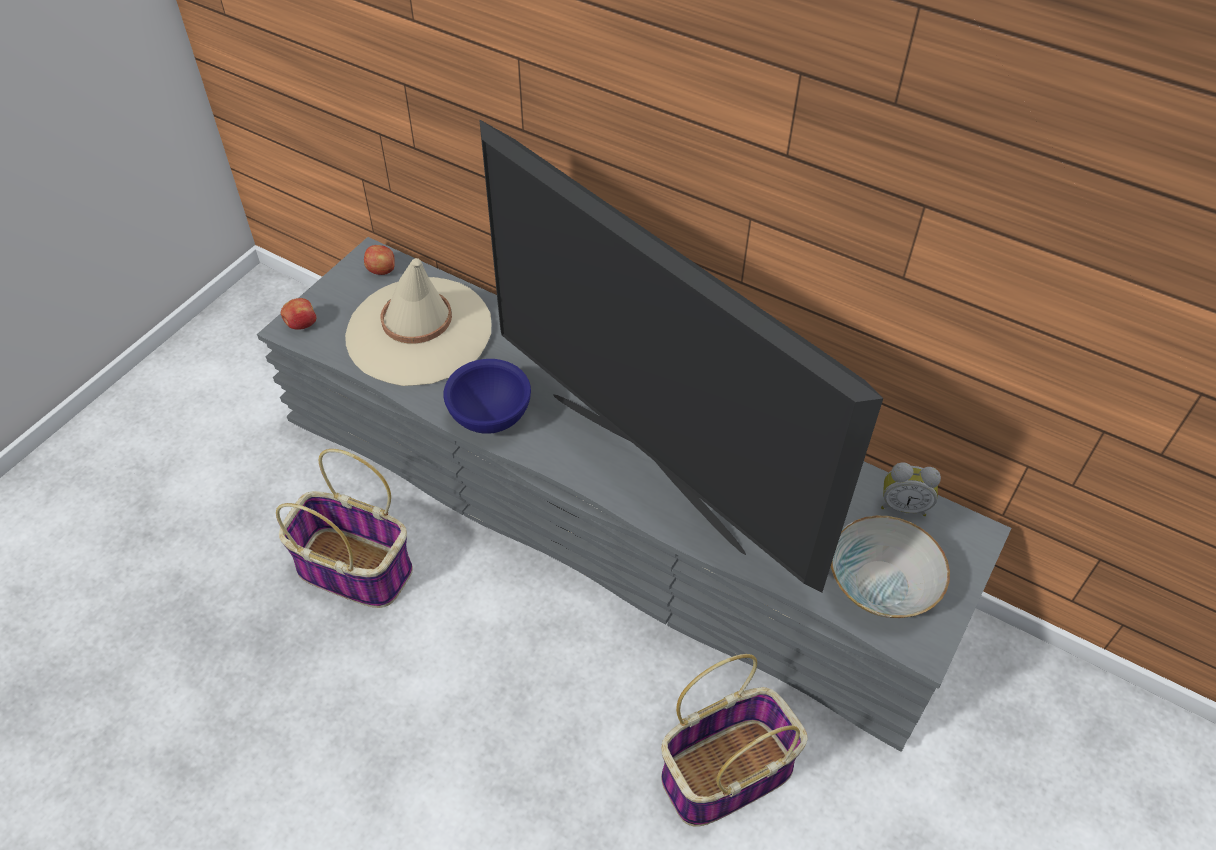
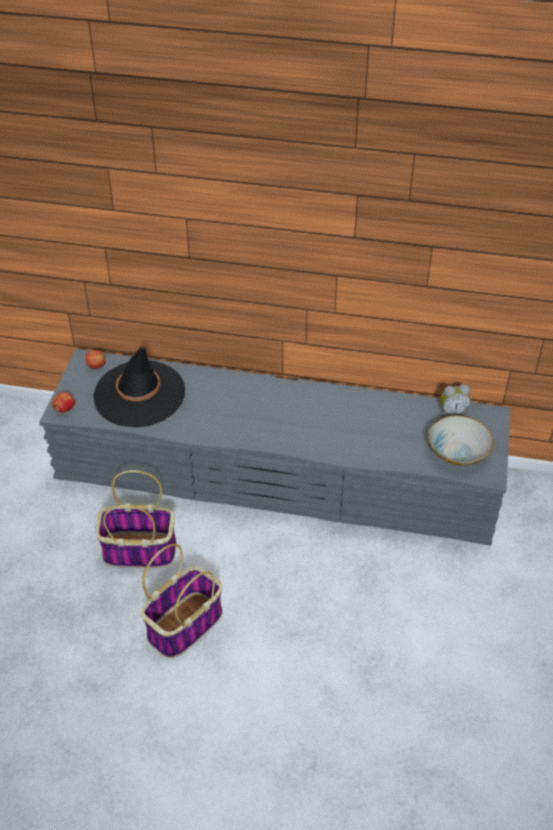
camera: 20 degrees left, 5 degrees down
beige hat [345,258,491,386] -> black hat [93,347,185,427]
blue bowl [443,359,531,434] -> none
television [479,119,883,592] -> none
basket [661,654,808,826] -> basket moved to [141,544,222,658]

